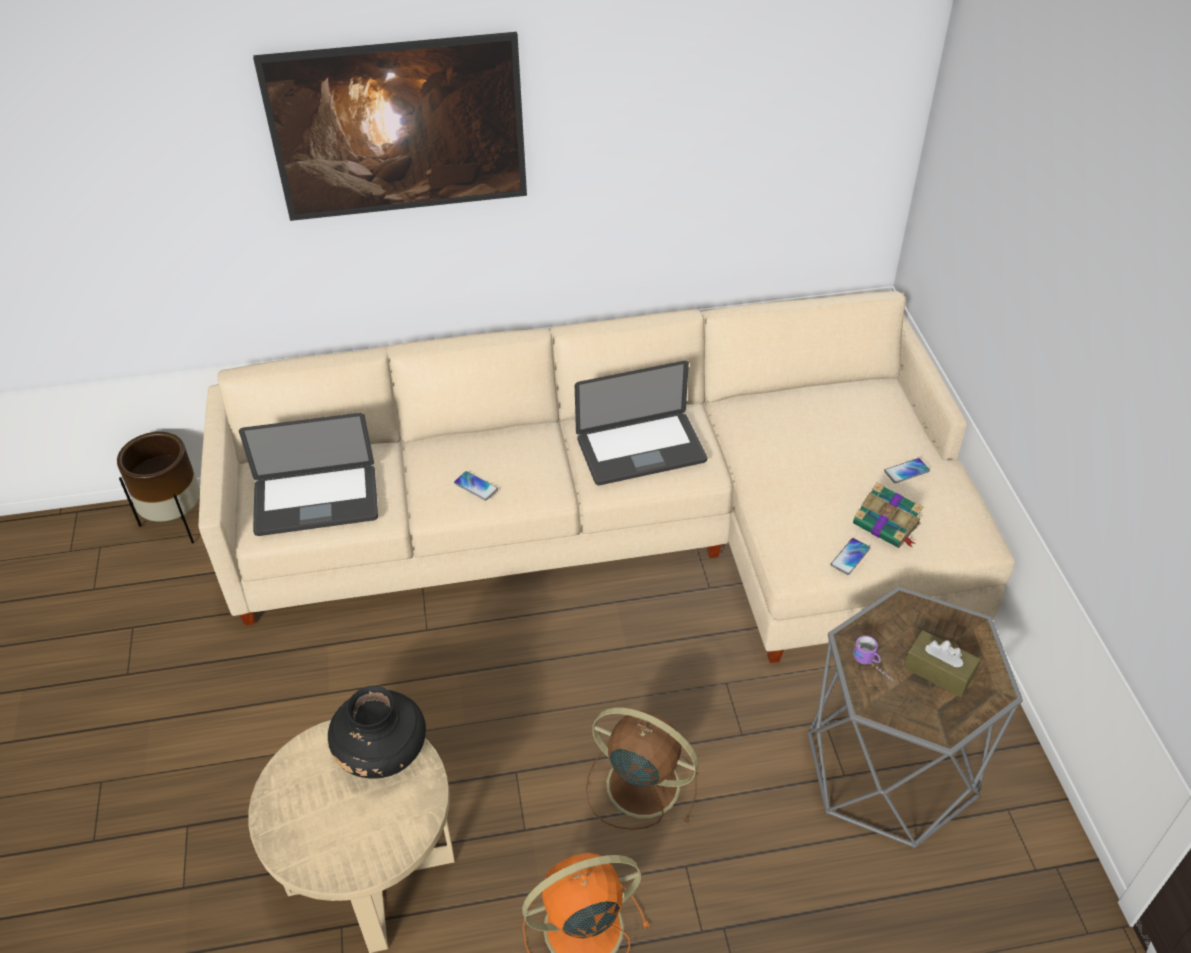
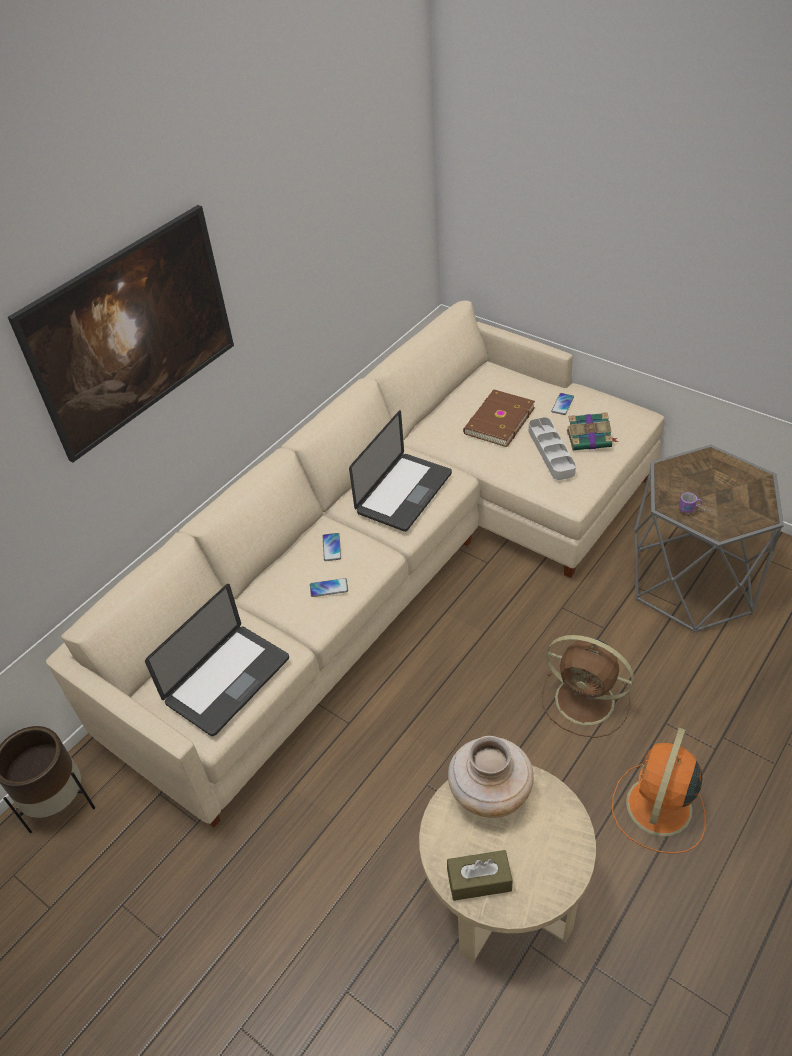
camera: 40 degrees left, 0 degrees up
black vase [328,686,426,779] -> beige vase [448,736,534,818]
brown fan [586,708,698,830] -> brown fan turned 135 degrees counterclockwise [542,635,634,738]
phone [830,538,870,575] -> phone moved to [323,533,341,561]
brown tissue box [903,630,981,697] -> brown tissue box moved to [447,850,513,901]
none -> brown book [463,390,535,447]
none -> grey tray [529,417,576,480]

